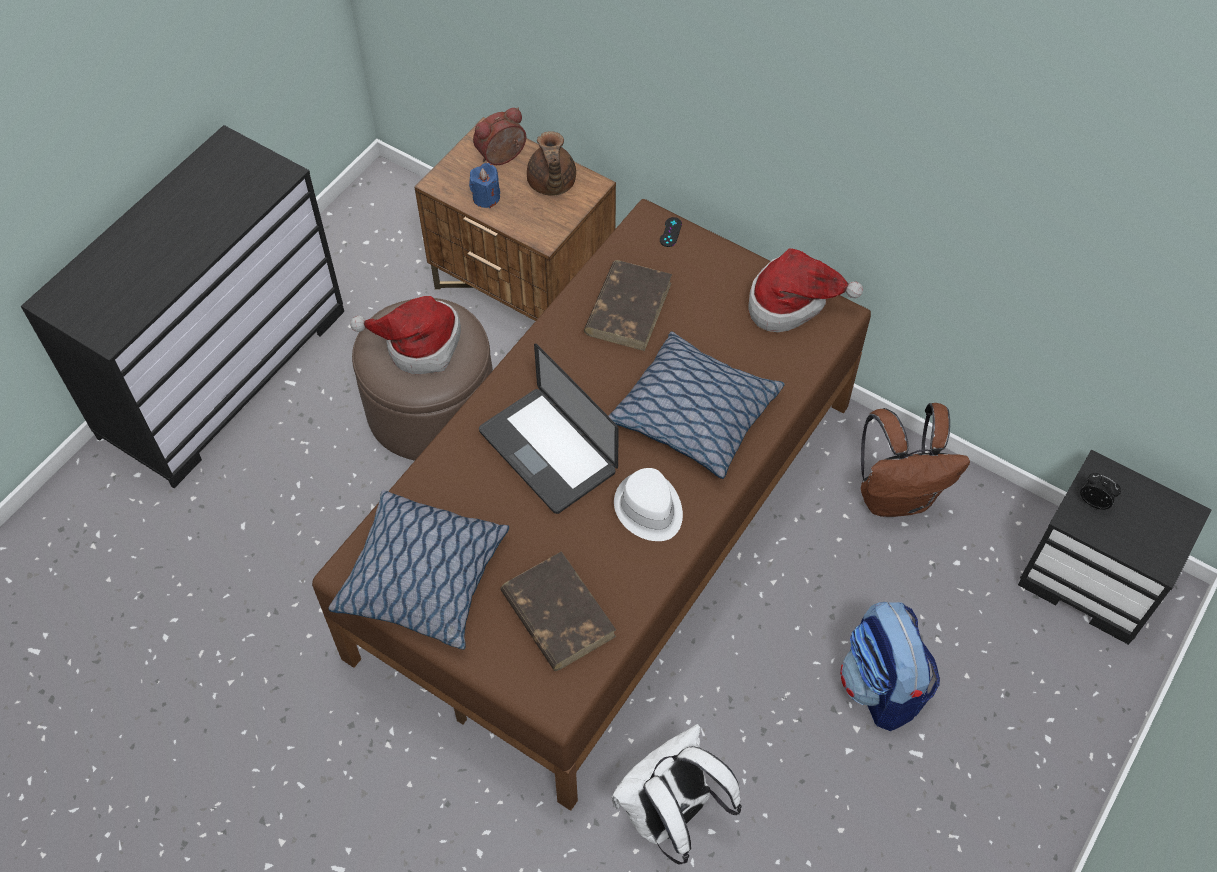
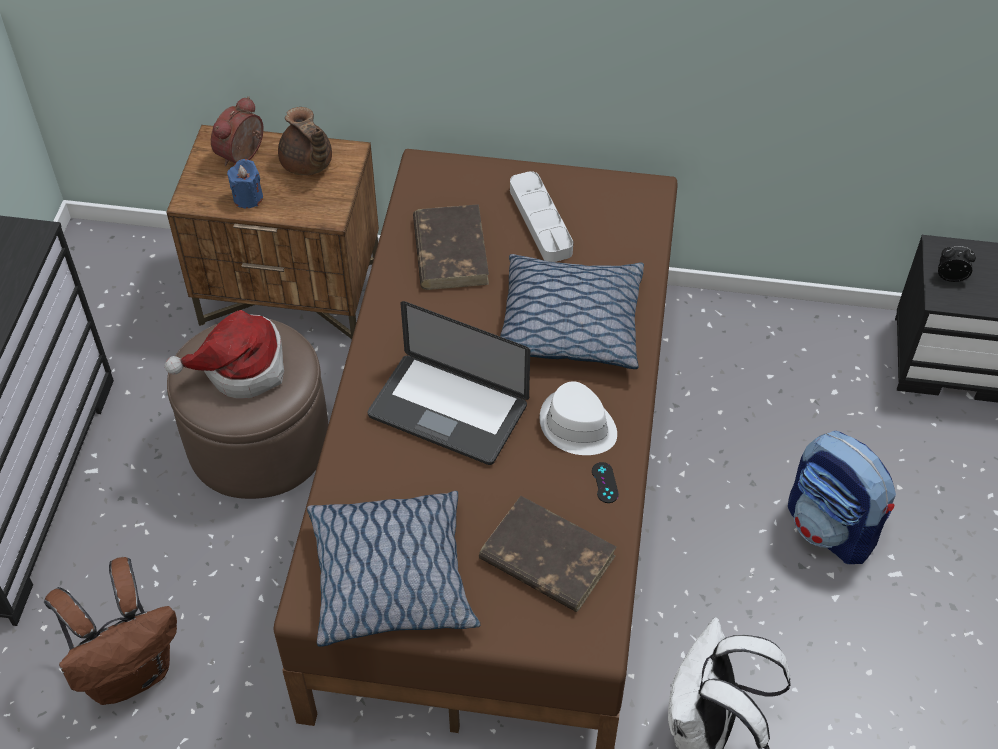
camera: 25 degrees left, 5 degrees down
black game controller [660,217,682,247] -> black game controller moved to [592,462,619,503]
hat [748,248,863,332] -> none
brown backpack [861,403,970,517] -> brown backpack moved to [44,557,177,705]
none -> grey tray [510,171,573,262]

